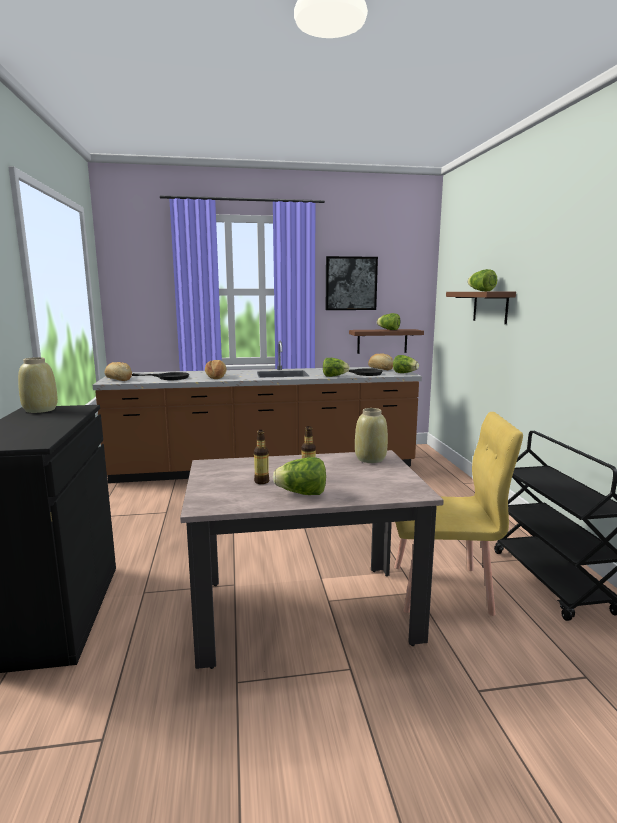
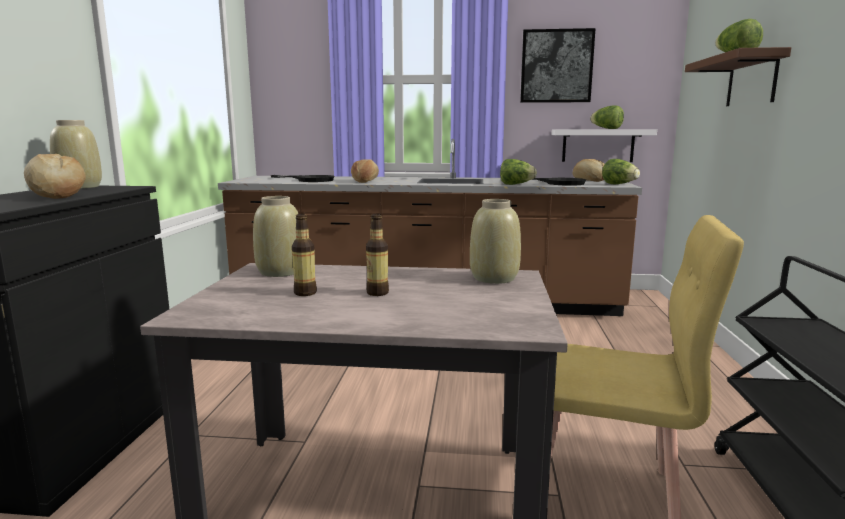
camera: 15 degrees right, 0 degrees up
bread [105,362,132,381] -> bread moved to [24,154,86,199]
lettuce [273,457,326,495] -> none
brown shelf [349,329,424,354] -> white shelf [551,129,657,162]
none -> beige vase [253,196,299,277]

